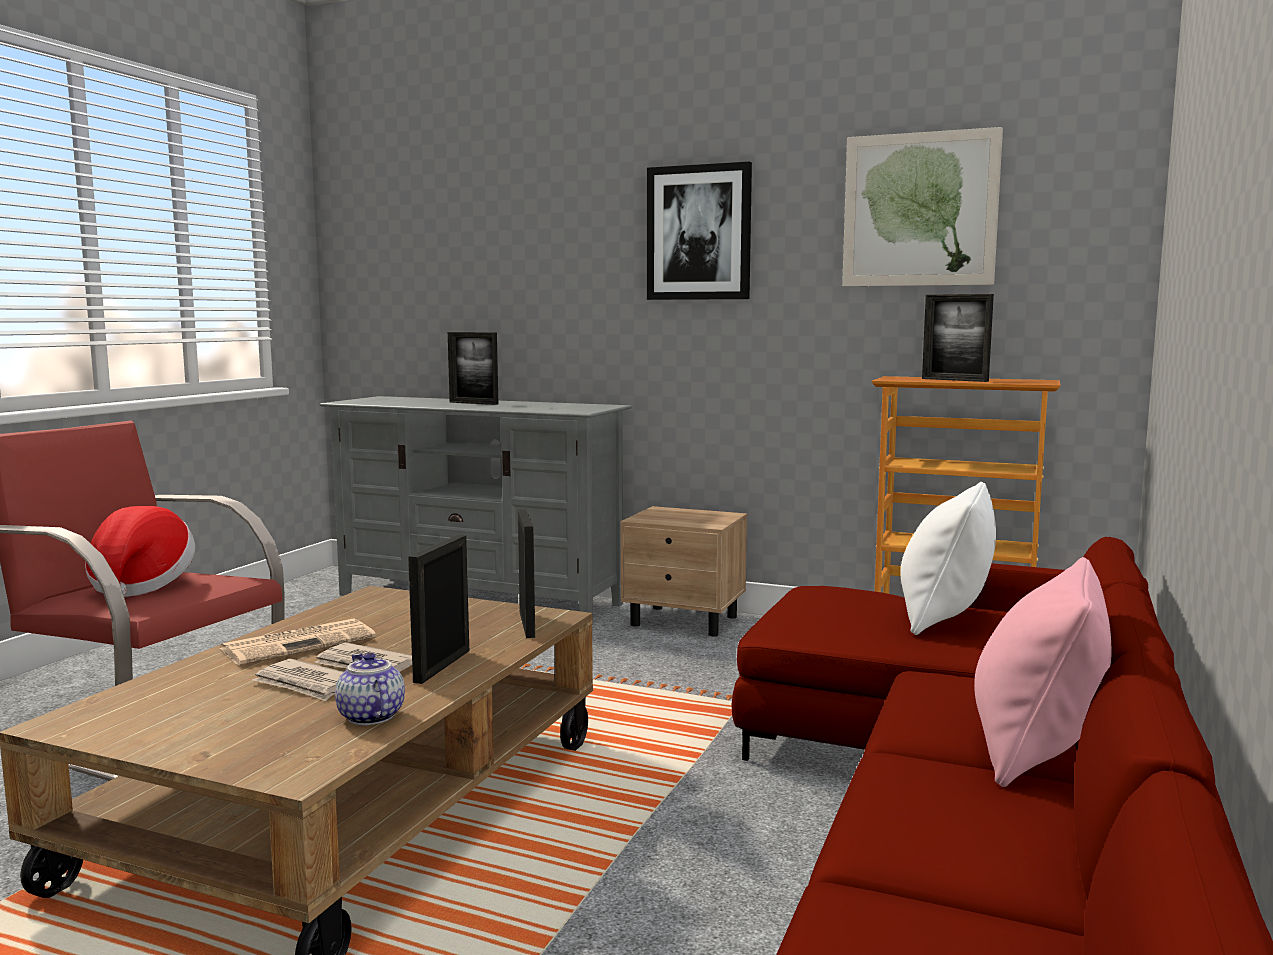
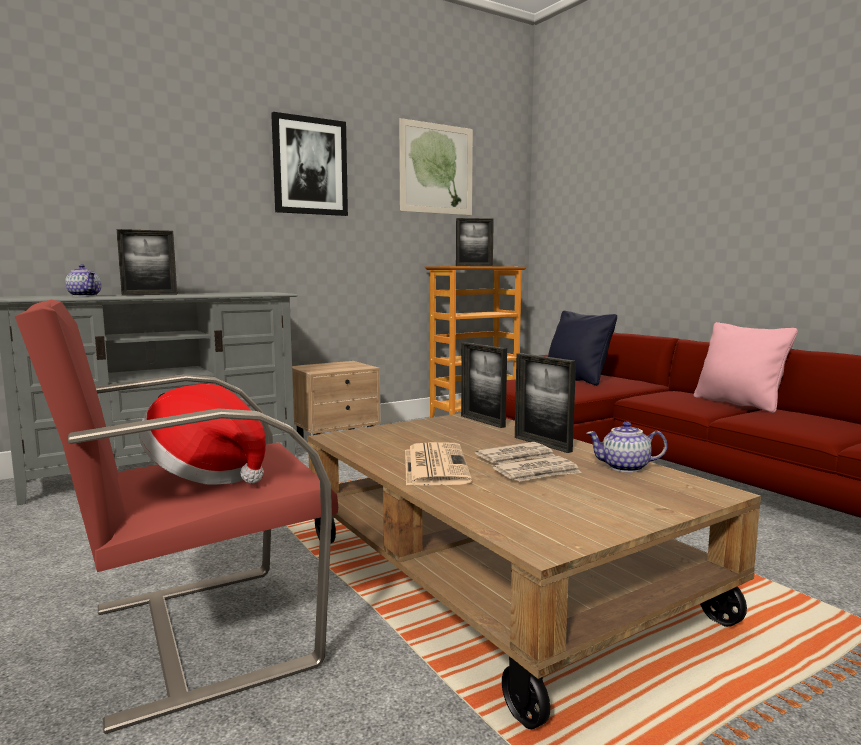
camera: 55 degrees left, 0 degrees up
picture frame [518,509,535,638] -> picture frame turned 150 degrees counterclockwise [461,342,507,428]
white pillow [901,482,996,635] -> black pillow [548,311,617,386]
none -> teapot [65,264,102,296]

